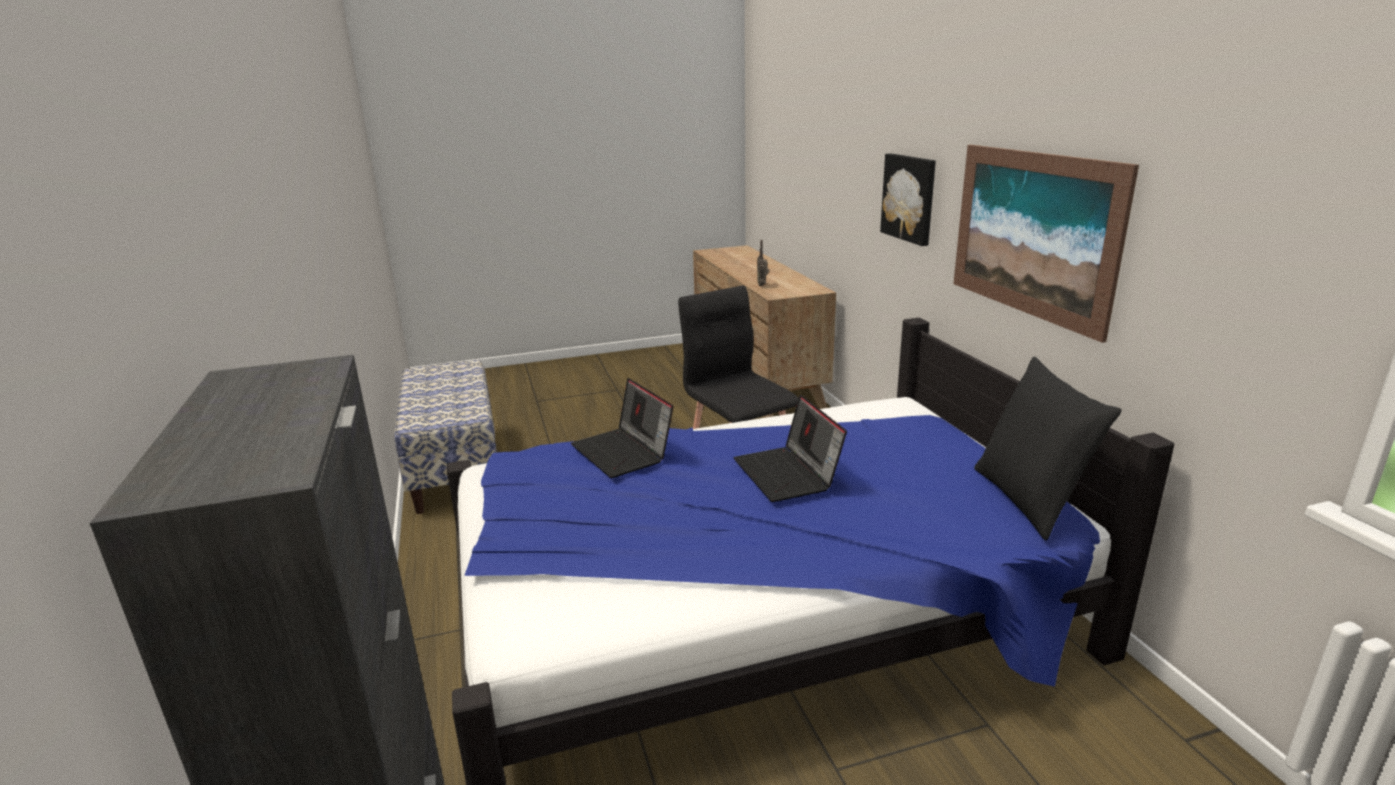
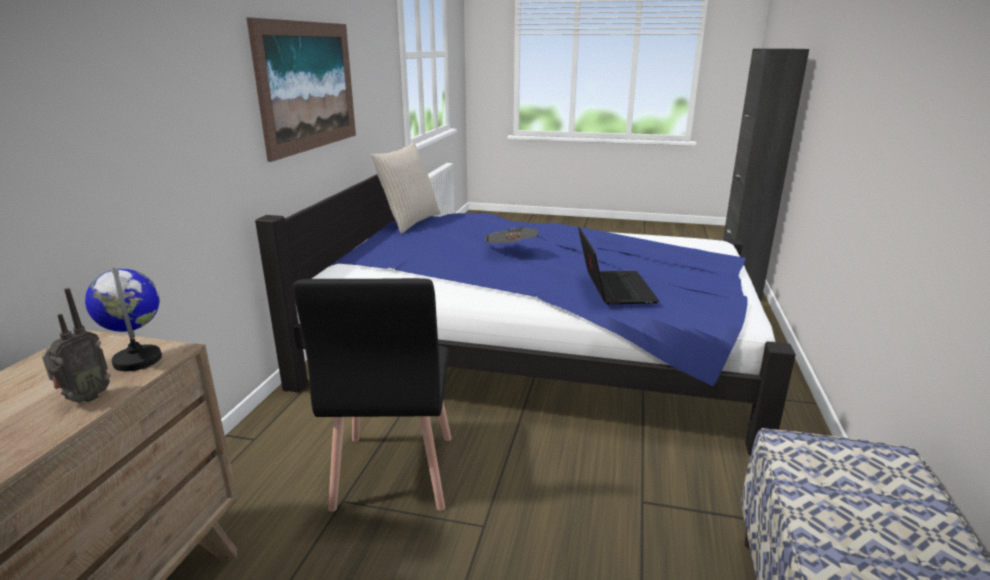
camera: 150 degrees left, 0 degrees up
laptop [734,395,847,502] -> newspaper [485,227,539,243]
picture [880,153,936,246] -> none
black pillow [974,357,1122,541] -> beige pillow [371,142,441,234]
none -> globe [85,268,162,371]

